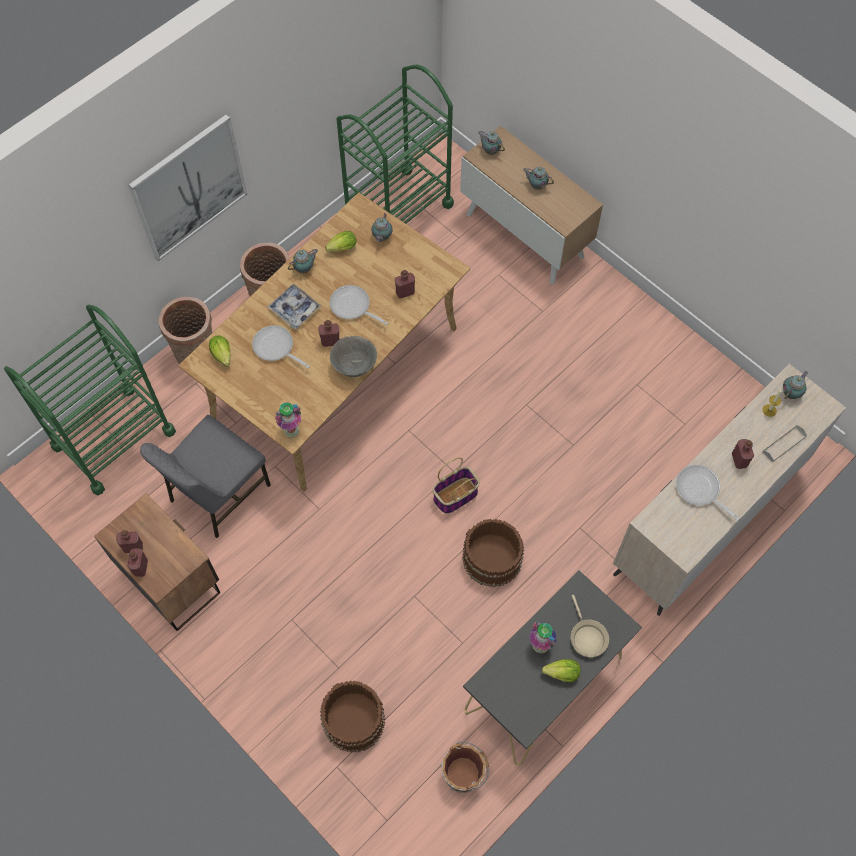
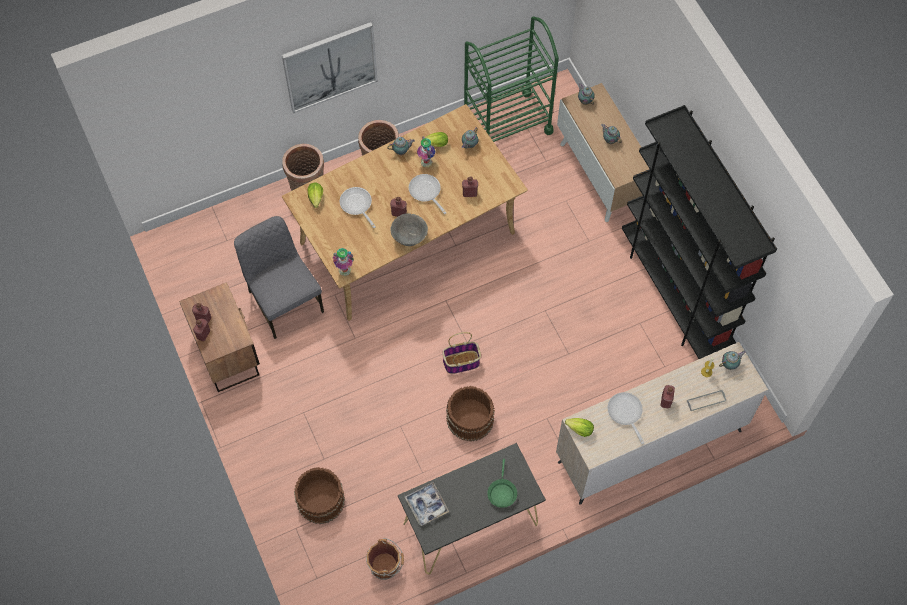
camera: 20 degrees right, 0 degrees up
green cart [4,305,176,495] -> none
grey chair [140,415,271,538] -> grey chair turned 90 degrees clockwise [234,216,324,339]
tray [268,284,321,329] -> tray moved to [405,482,449,526]
vase [530,621,556,654] -> vase moved to [417,136,436,167]
lettuce [542,659,581,682] -> lettuce moved to [565,418,594,437]
beige frying pan [571,595,609,657] -> green frying pan [487,459,517,508]
none -> black bookcase [622,105,777,359]

